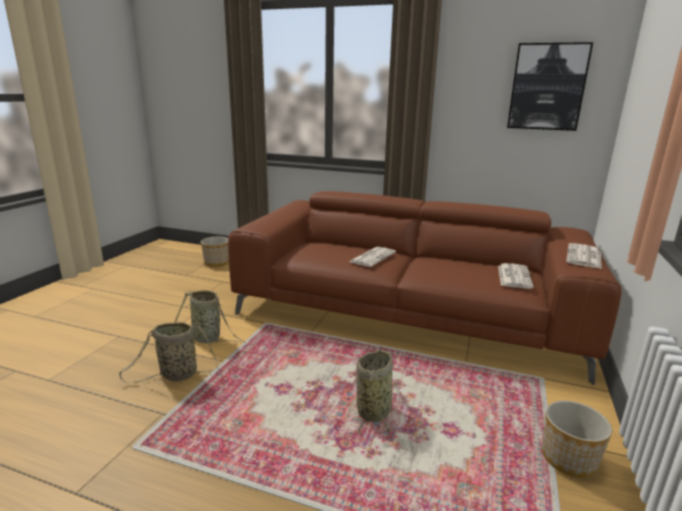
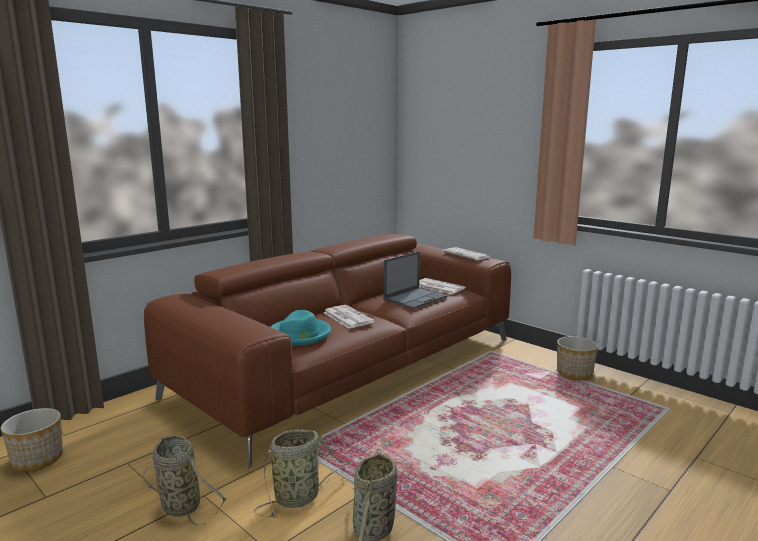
camera: 65 degrees left, 5 degrees down
basket [356,350,393,436] -> basket moved to [143,434,227,526]
picture [507,42,593,131] -> none
none -> turquoise hat [270,310,331,345]
none -> laptop [384,251,448,309]

